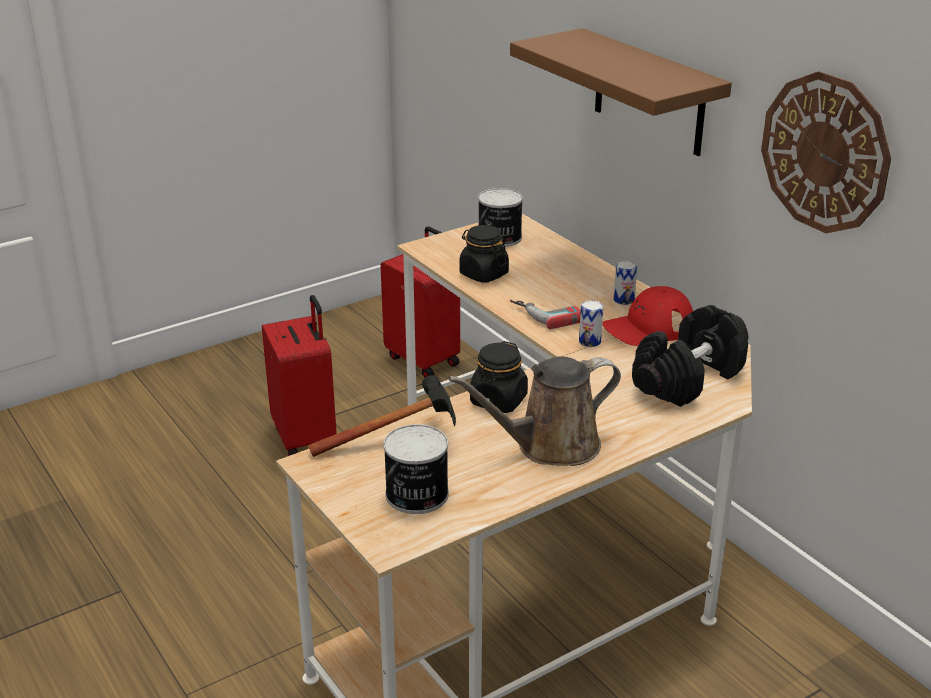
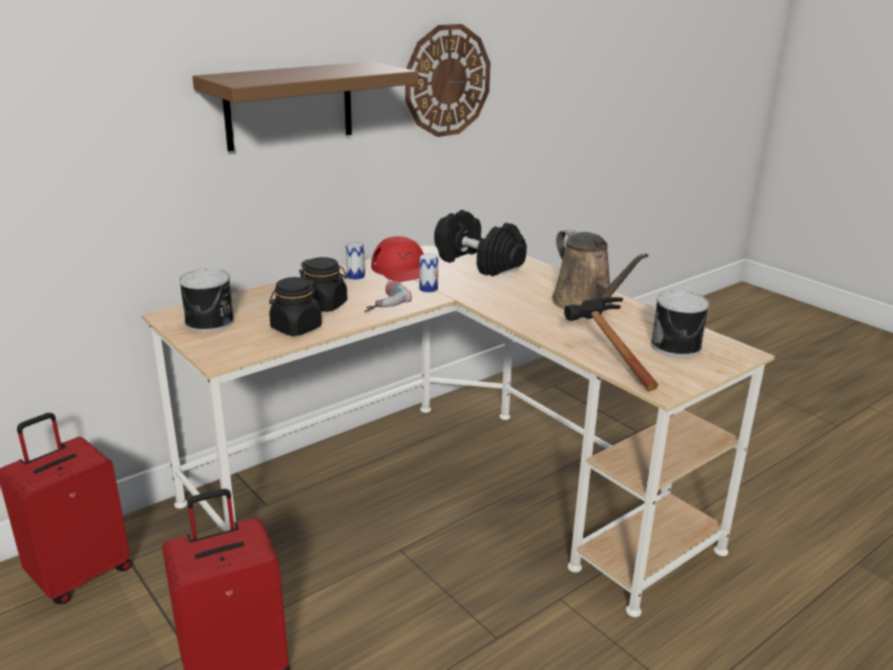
camera: 95 degrees left, 5 degrees down
black jar [470,341,528,413] -> black jar moved to [299,257,347,312]

